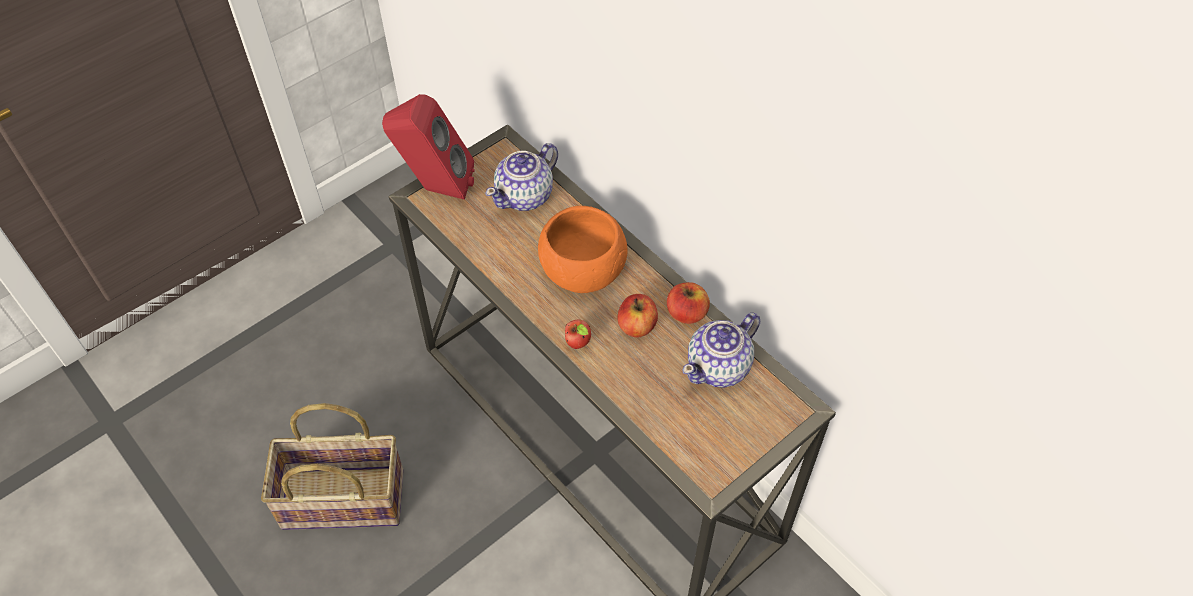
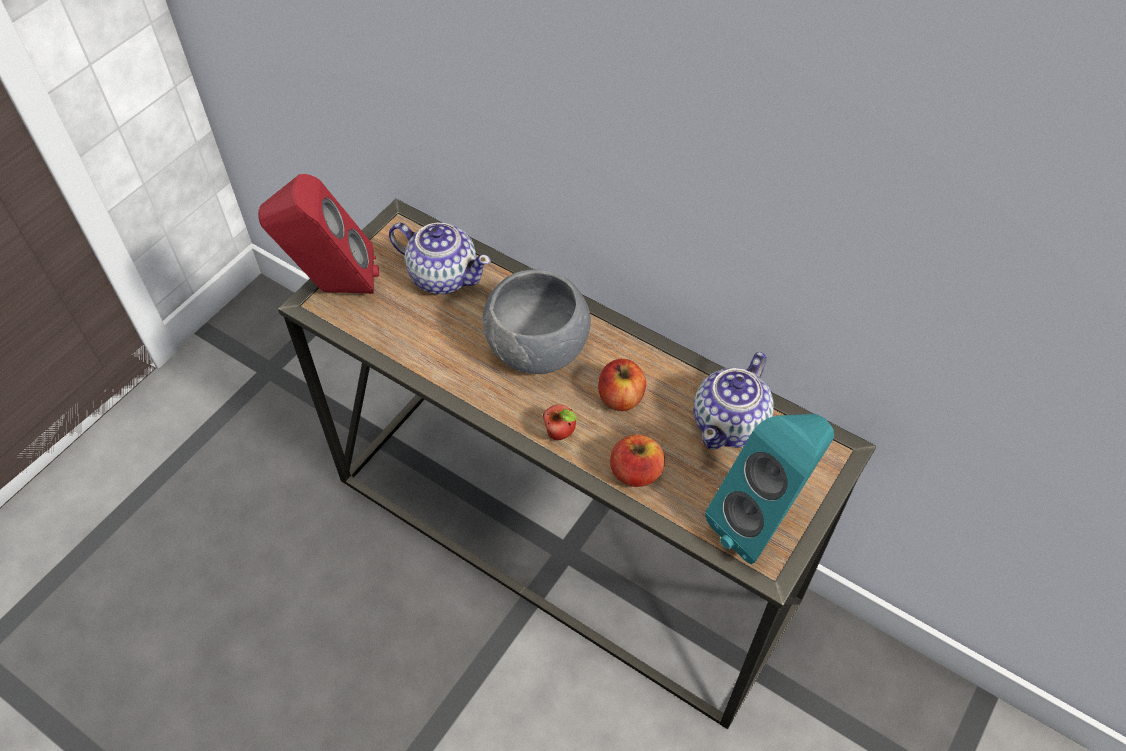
camera: 15 degrees left, 0 degrees up
basket [261,403,403,530] -> none
teapot [485,143,558,211] -> teapot turned 90 degrees counterclockwise [389,223,491,294]
orange bowl [538,206,628,293] -> grey bowl [483,269,591,374]
apple [667,282,710,324] -> apple moved to [610,434,665,487]
none -> turquoise speaker [705,414,834,564]

